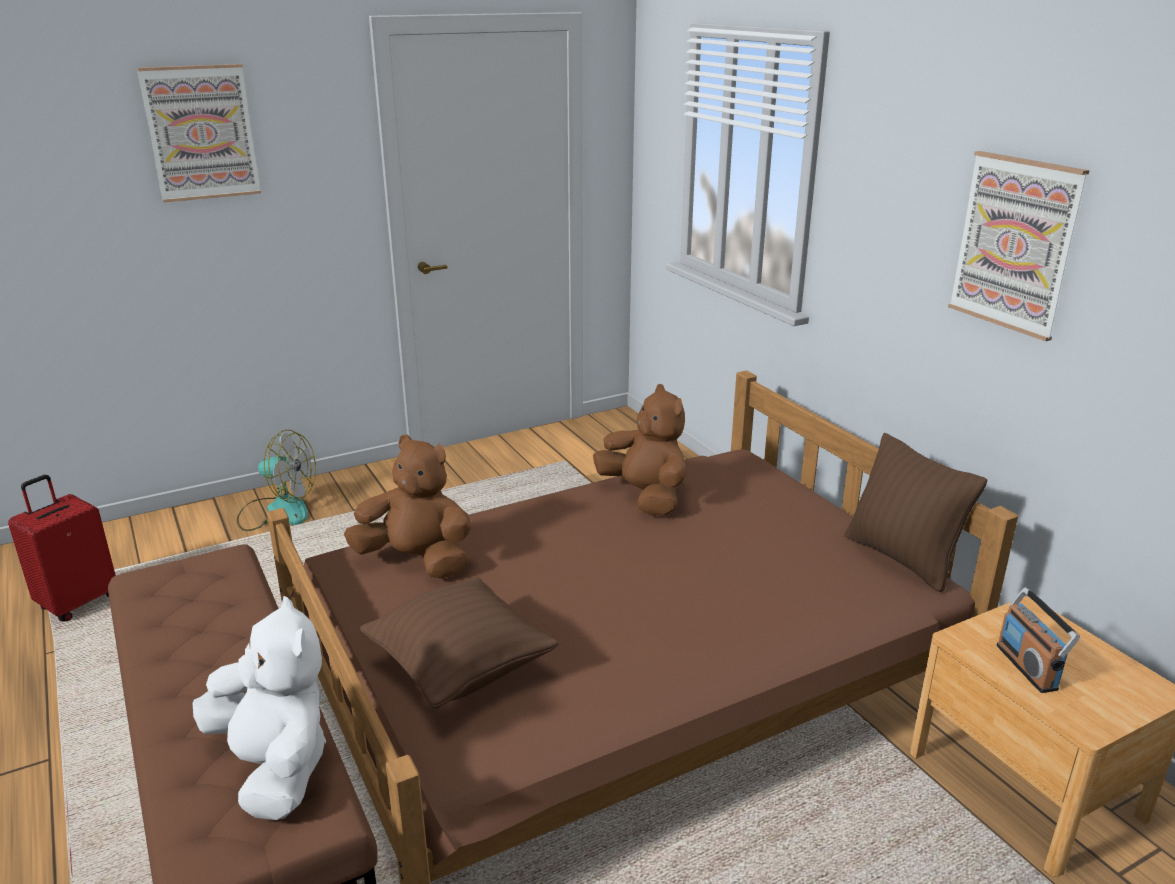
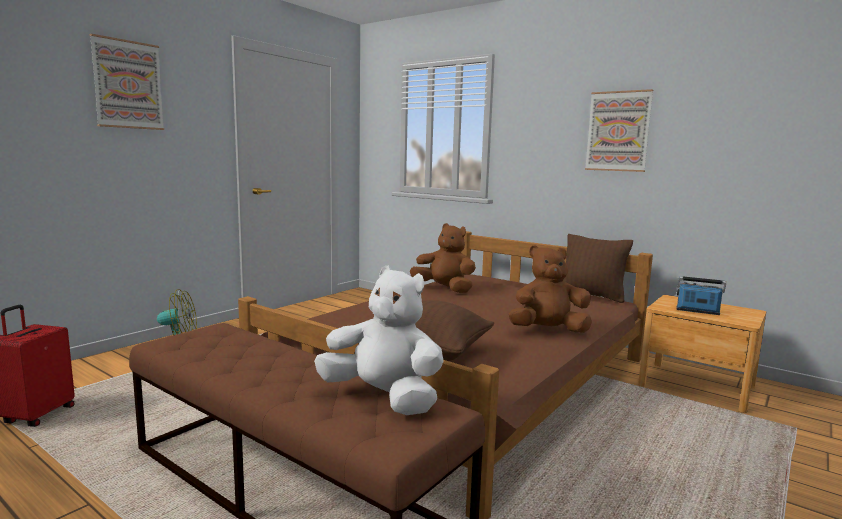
camera: 25 degrees left, 15 degrees down
brown plush toy [344,435,471,579] -> brown plush toy moved to [509,245,592,333]
radio [997,587,1080,693] -> radio turned 150 degrees clockwise [676,276,726,315]

